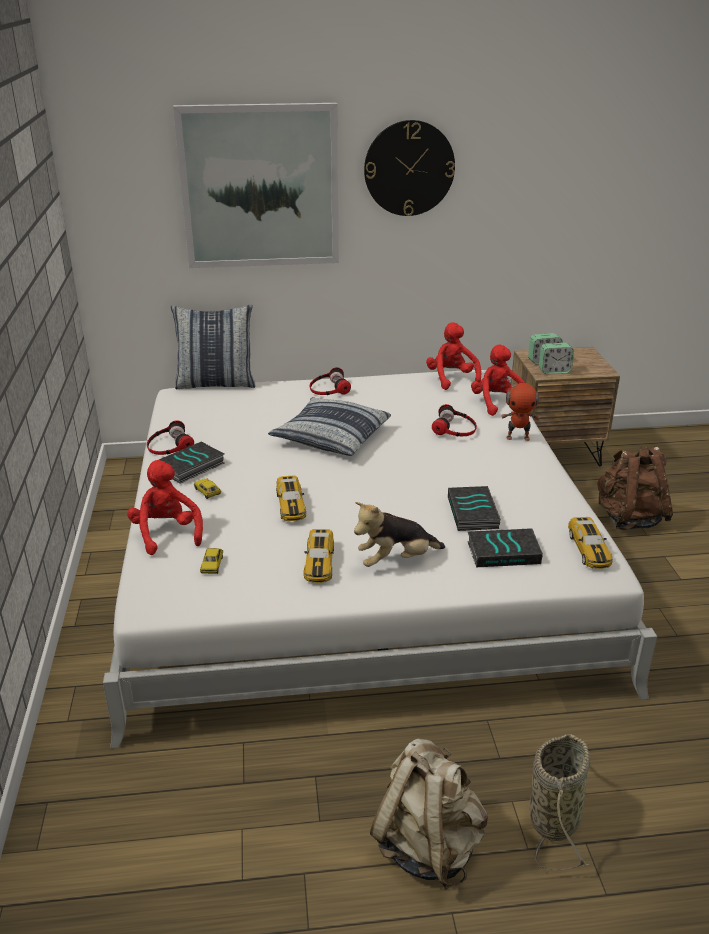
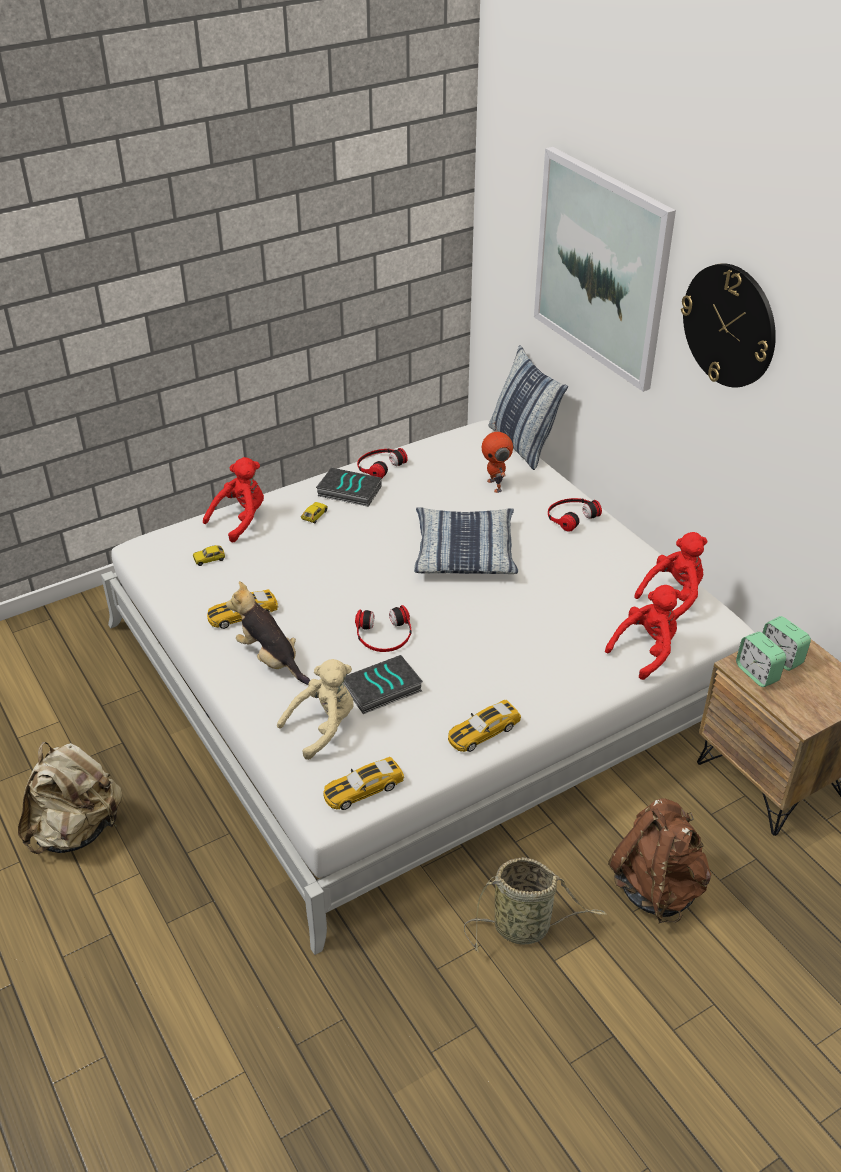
camera: 65 degrees right, 10 degrees up
toy car [276,475,306,521] -> toy car moved to [448,700,521,752]
headphones [432,404,477,436] -> headphones moved to [355,605,412,652]
book [467,528,543,567] -> beige plush toy [277,659,354,760]
toy robot [501,379,539,441] -> toy robot moved to [482,421,513,493]
basket [530,733,589,870] -> basket moved to [464,857,607,952]

